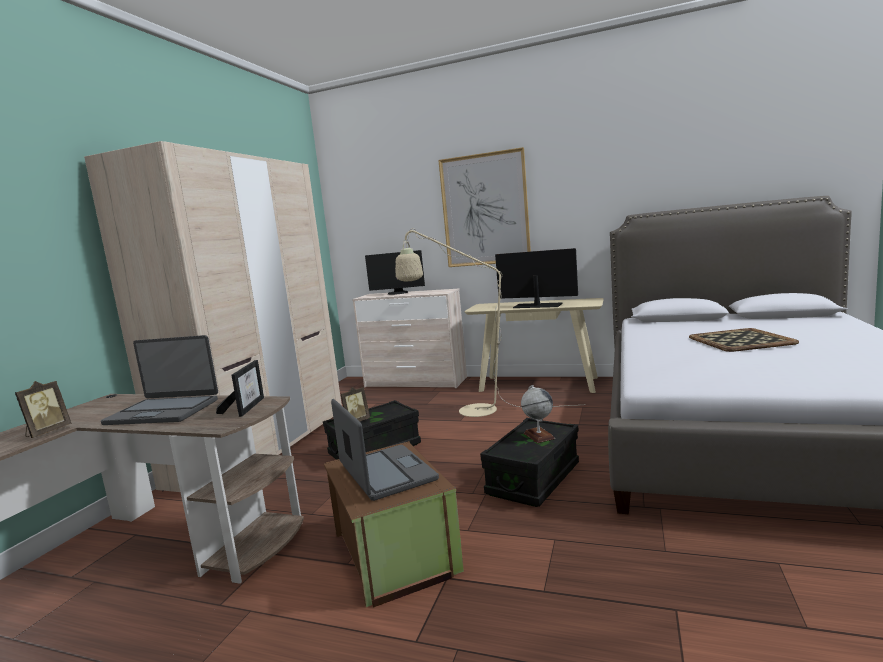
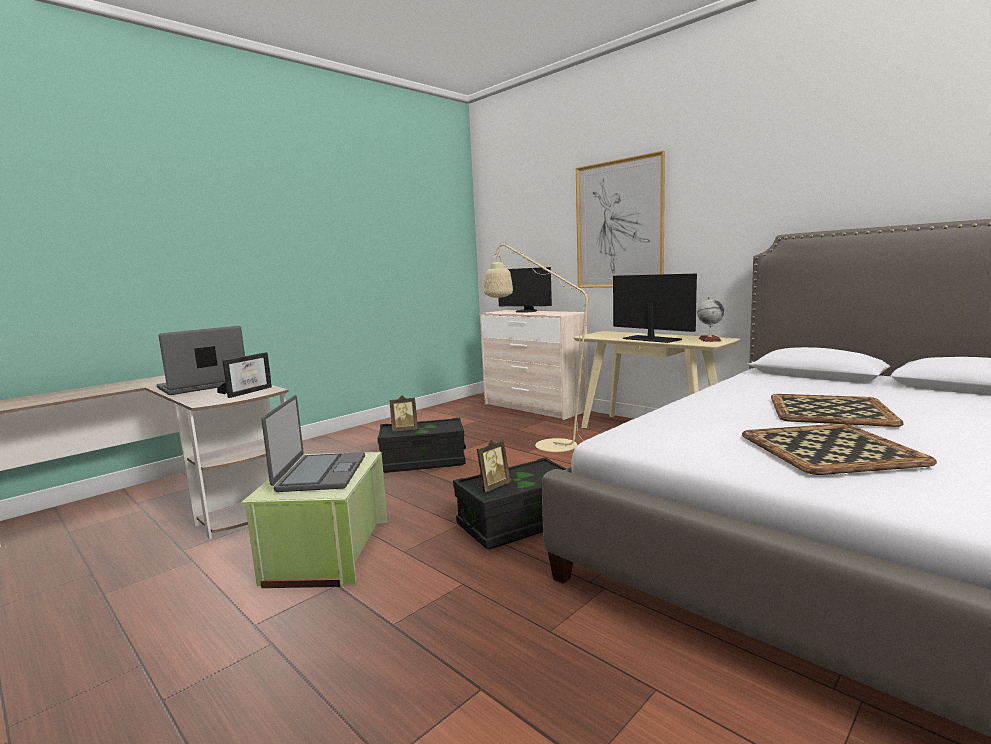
camera: 25 degrees right, 0 degrees up
picture frame [15,381,71,438] -> picture frame moved to [476,439,510,493]
beige wardrobe [84,141,342,492] -> none
laptop [101,335,218,425] -> laptop turned 105 degrees clockwise [157,326,245,395]
brown storage box [324,441,464,608] -> green storage box [241,452,388,588]
globe [521,385,555,443] -> globe moved to [697,297,724,342]
none -> tray [742,424,937,475]

